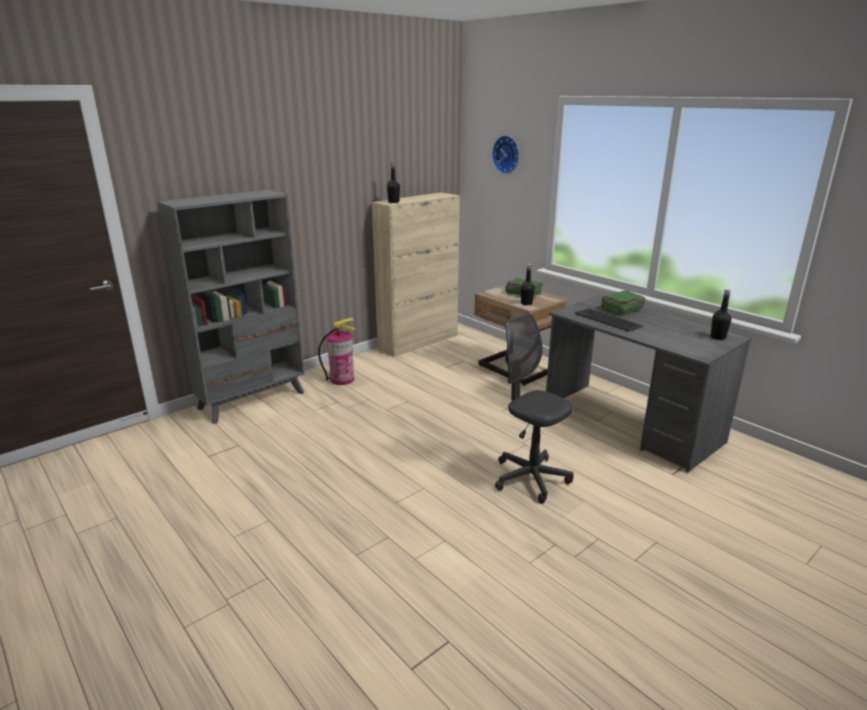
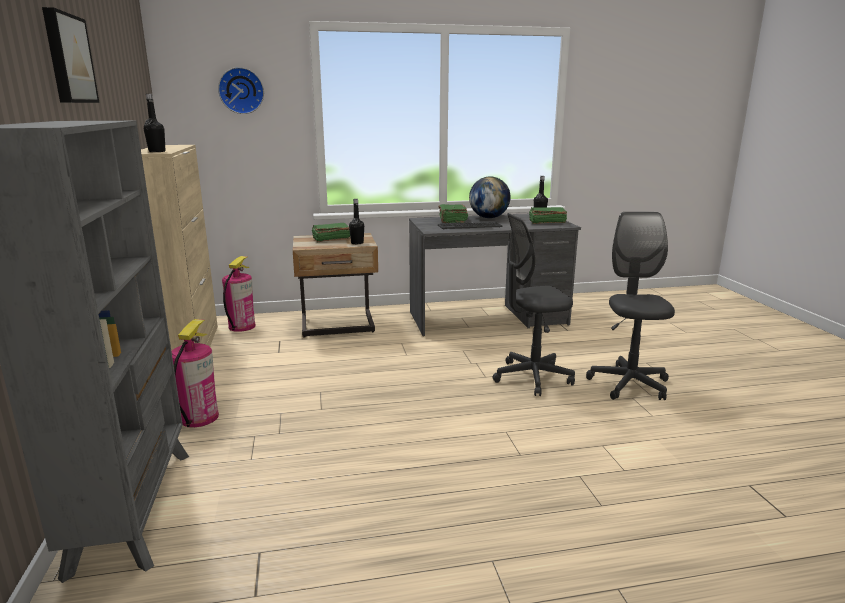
camera: 60 degrees left, 5 degrees down
none -> picture [42,7,99,103]
none -> fire extinguisher [222,256,256,332]
none -> globe [469,176,511,218]
none -> green book [529,207,567,224]
none -> grey office chair [586,212,675,400]

